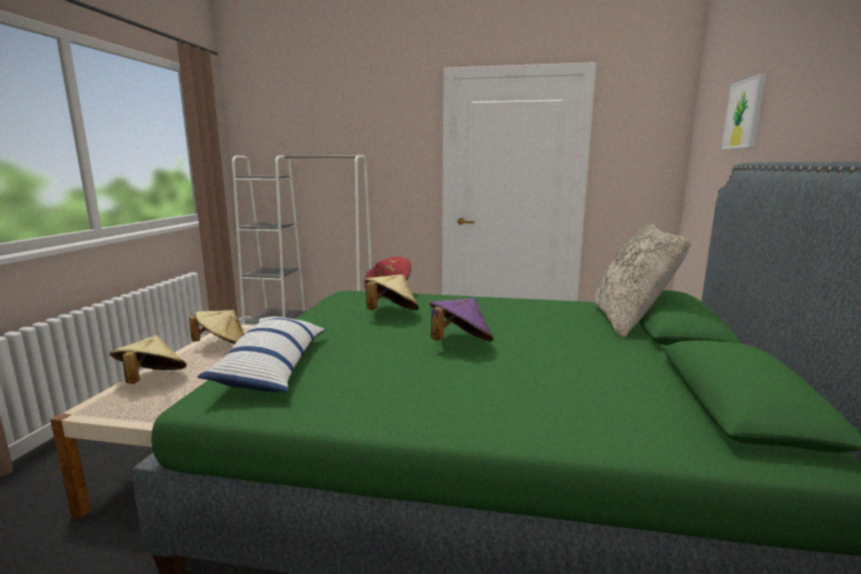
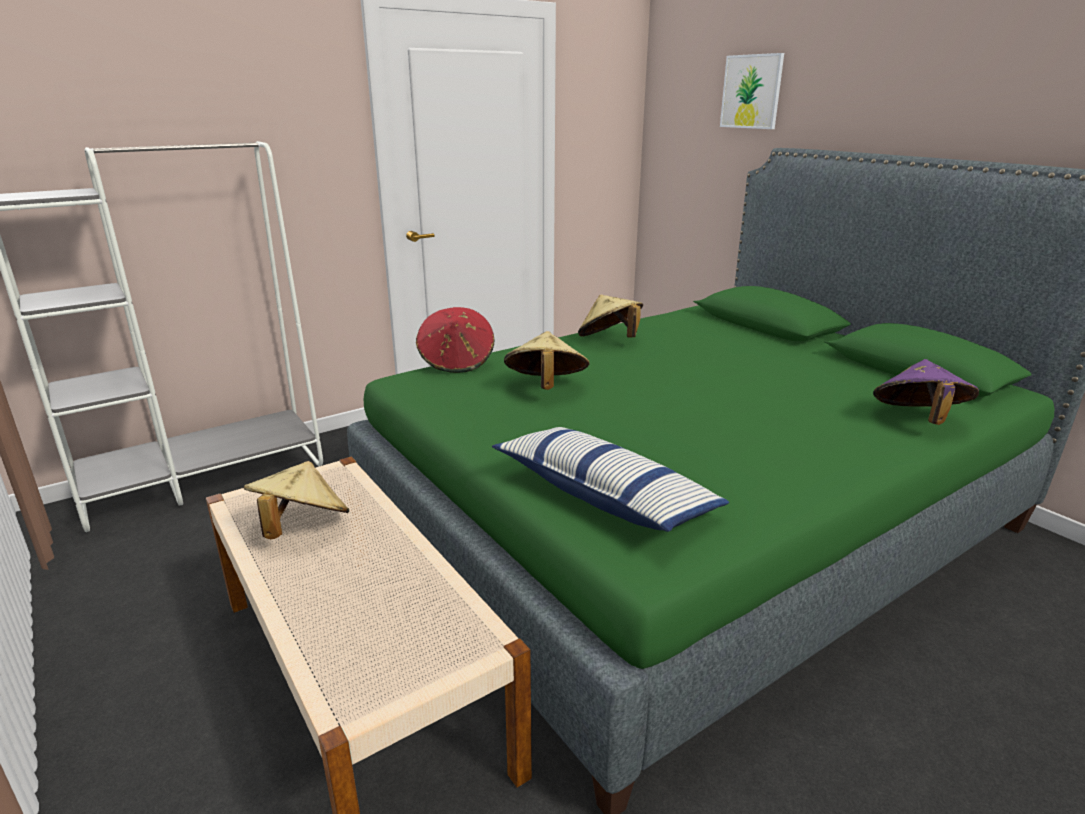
camera: 45 degrees left, 10 degrees up
beige hat [110,335,187,384] -> beige hat moved to [578,295,643,337]
purple hat [429,298,494,342] -> purple hat moved to [873,359,979,425]
beige pillow [594,224,691,338] -> none

